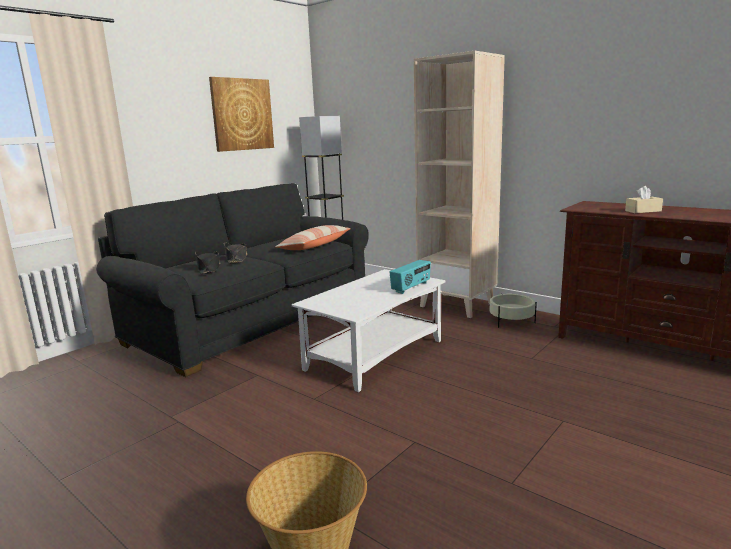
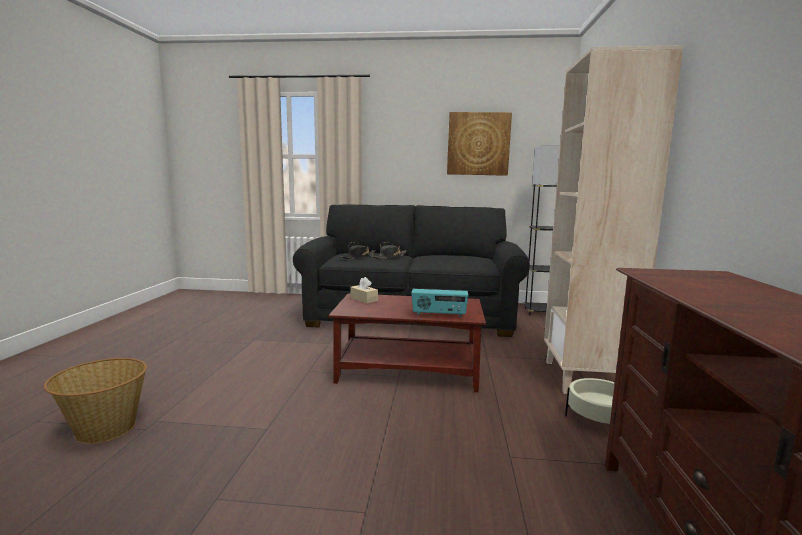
camera: 55 degrees right, 5 degrees down
pillow [275,225,351,250] -> none
white coffee table [292,269,446,392] -> brown coffee table [328,293,486,392]
beige tissue box [625,186,663,213] -> beige tissue box moved to [350,277,378,303]

